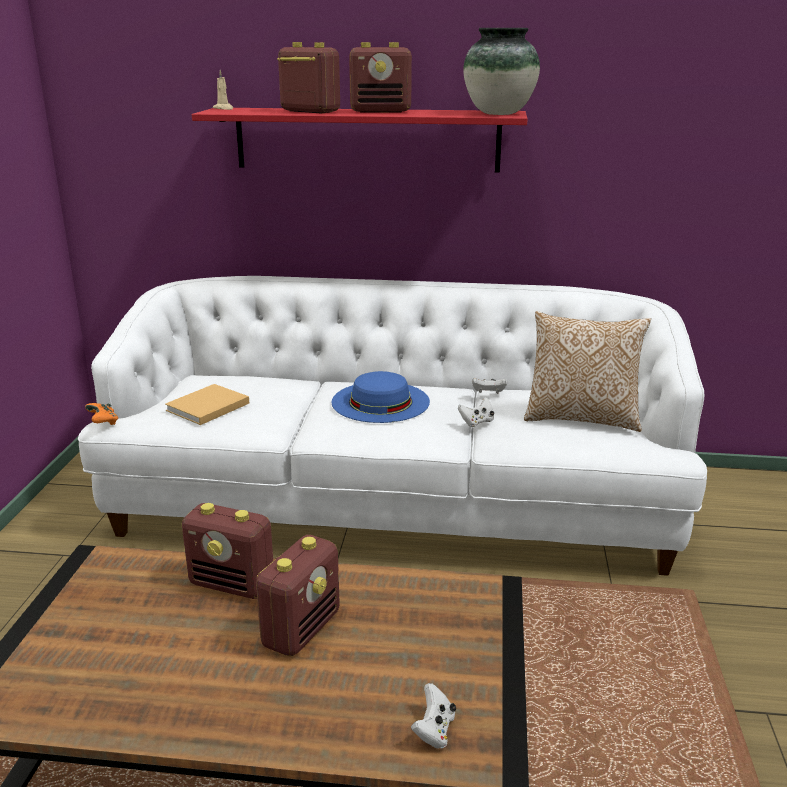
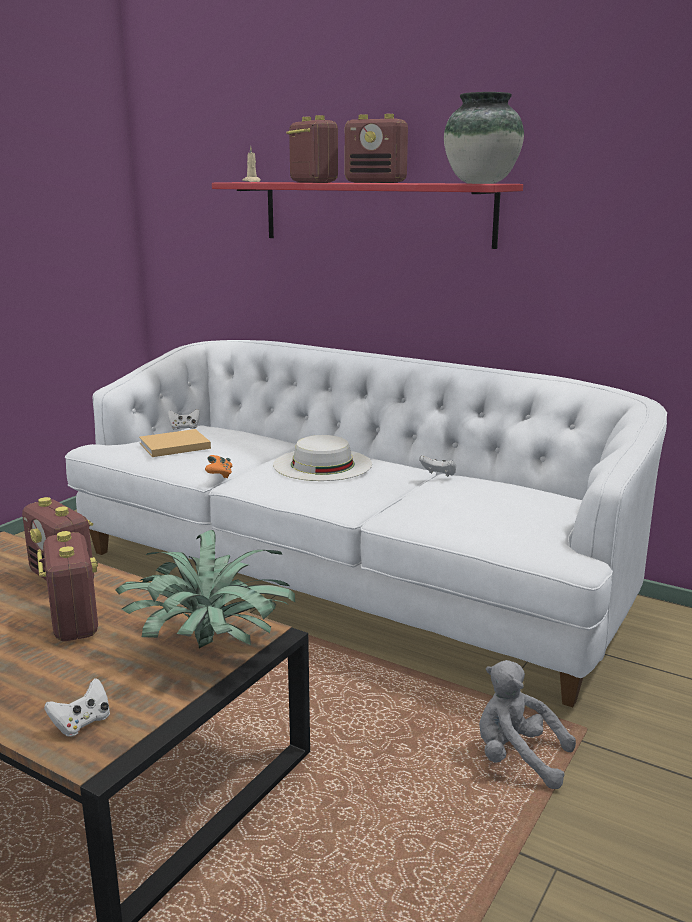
camera: 25 degrees right, 5 degrees down
orange game controller [85,403,118,425] -> orange game controller moved to [205,455,232,478]
radio [256,535,340,656] -> radio turned 75 degrees counterclockwise [37,531,98,641]
blue hat [331,371,430,423] -> white hat [273,435,372,481]
white game controller [458,397,494,427] -> white game controller moved to [168,409,200,430]
pillow [524,311,651,432] -> none
none -> potted plant [115,530,295,648]
none -> grey plush toy [479,660,576,789]

